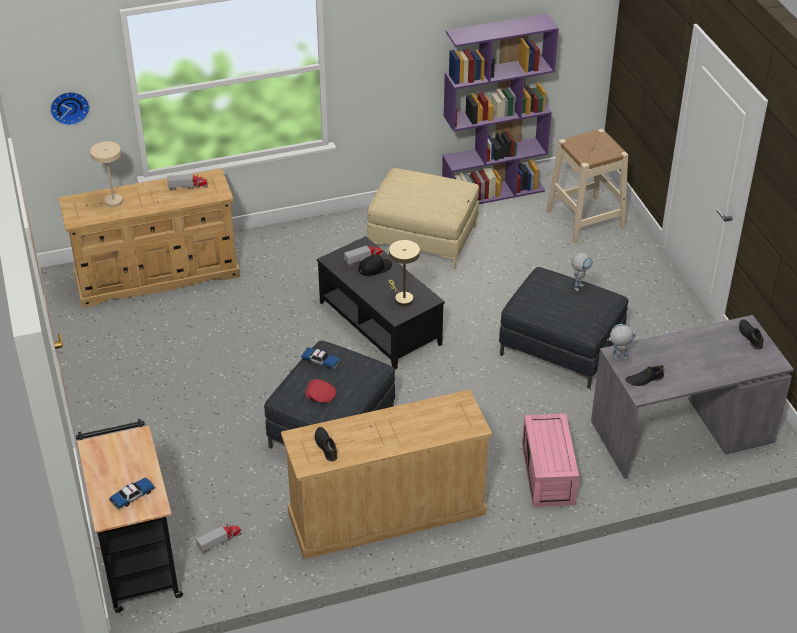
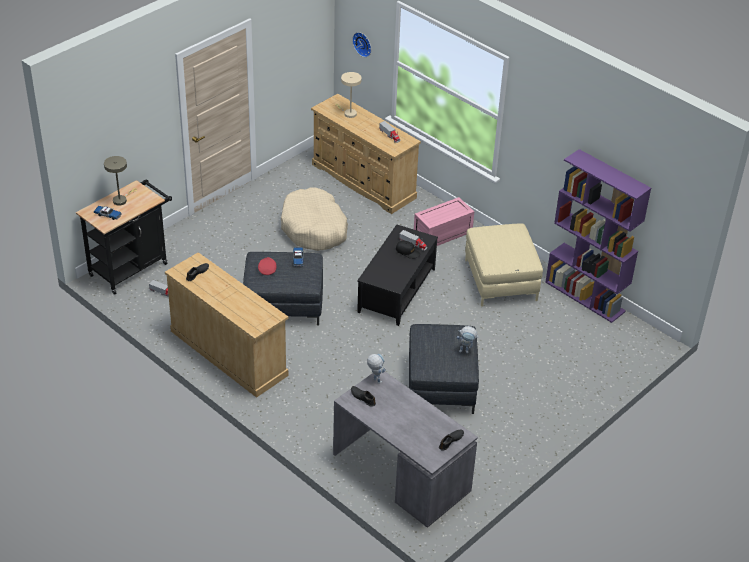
camera: 60 degrees right, 0 degrees up
beige table lamp [388,240,420,306] -> beige table lamp moved to [104,156,137,206]
pink storage box [522,414,579,507] -> pink storage box moved to [414,197,474,246]
beige stool [546,129,628,243] -> none
none -> beige dog bed [281,187,348,251]

